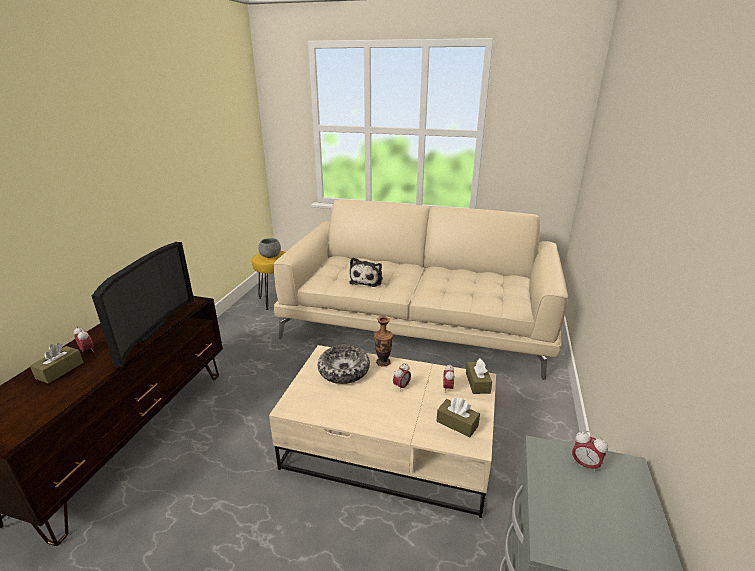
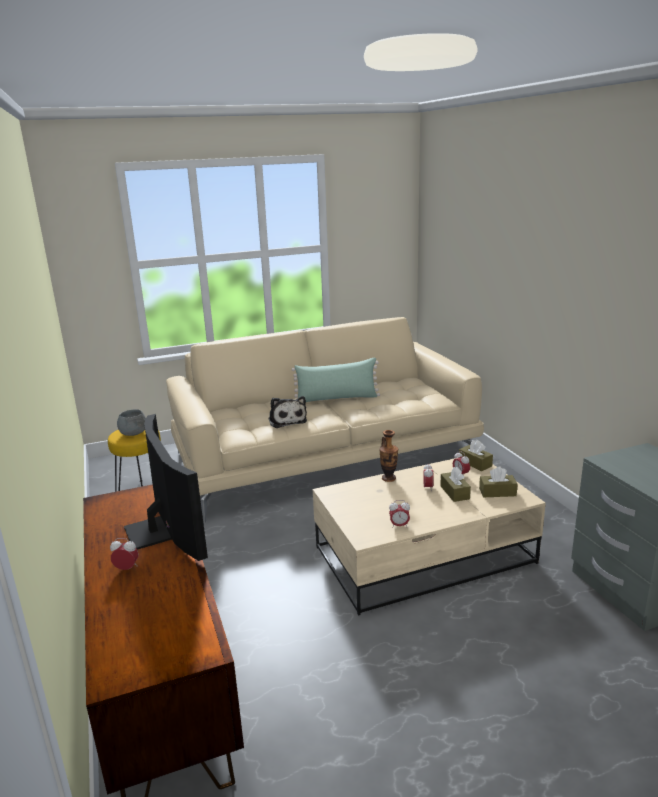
camera: 35 degrees left, 5 degrees down
brown tissue box [30,343,83,384] -> brown tissue box moved to [440,467,471,502]
bowl [318,345,370,384] -> none
alarm clock [572,431,608,473] -> alarm clock moved to [389,500,410,528]
none -> green pillow [292,358,380,402]

